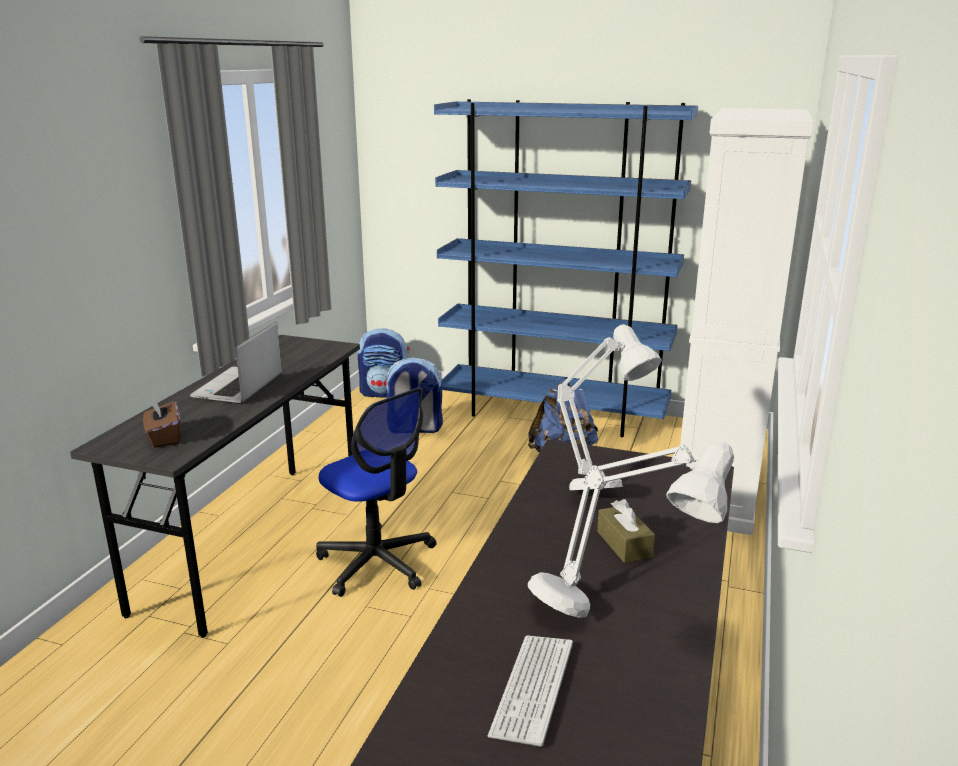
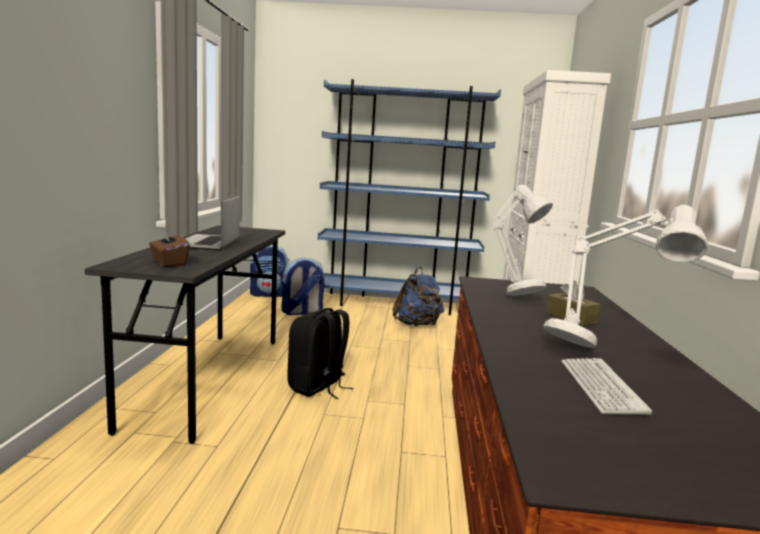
camera: 15 degrees left, 10 degrees down
office chair [316,387,437,597] -> black backpack [287,308,354,399]

